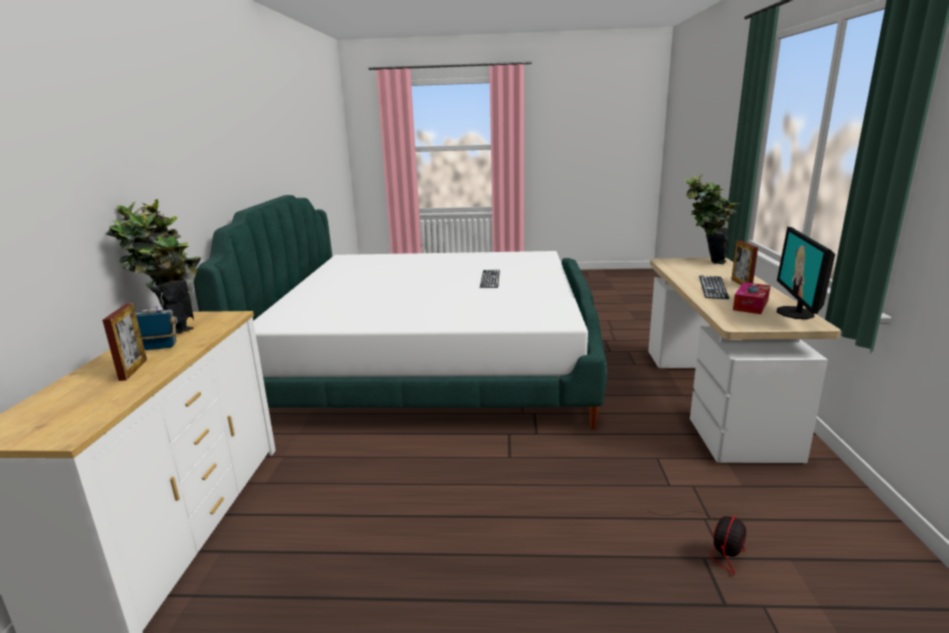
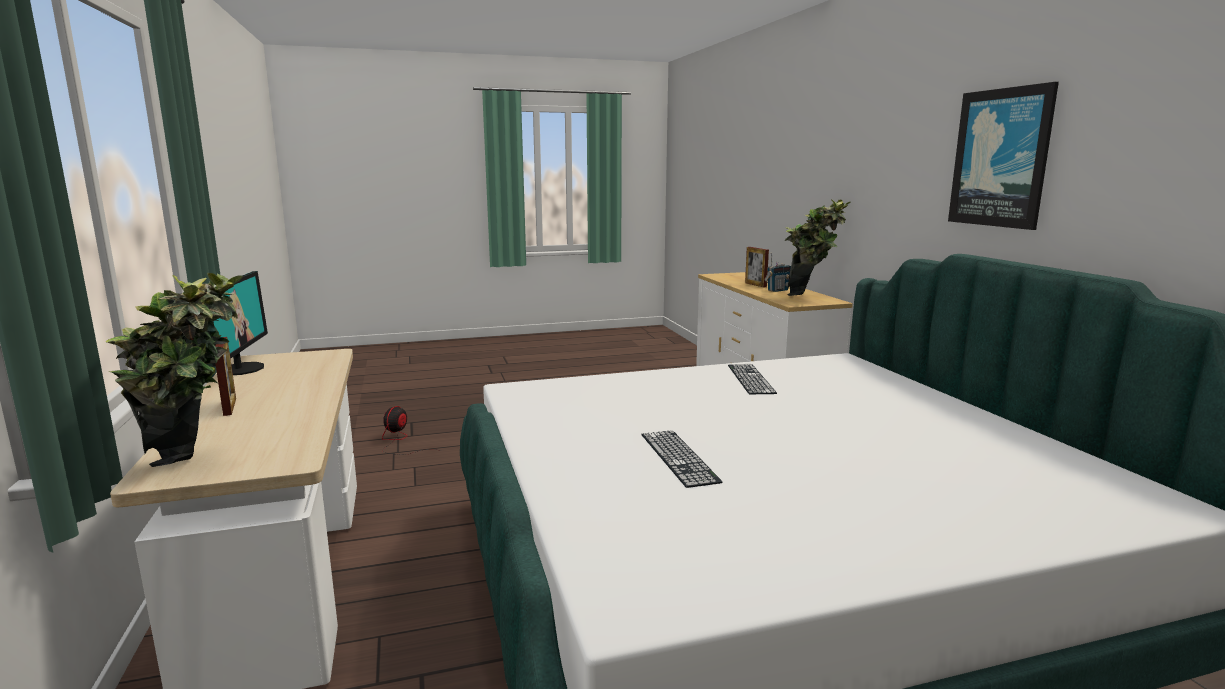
camera: 160 degrees right, 5 degrees down
keyboard [699,275,730,299] -> keyboard moved to [728,364,777,394]
tissue box [733,282,771,314] -> none
none -> picture [948,82,1059,230]

